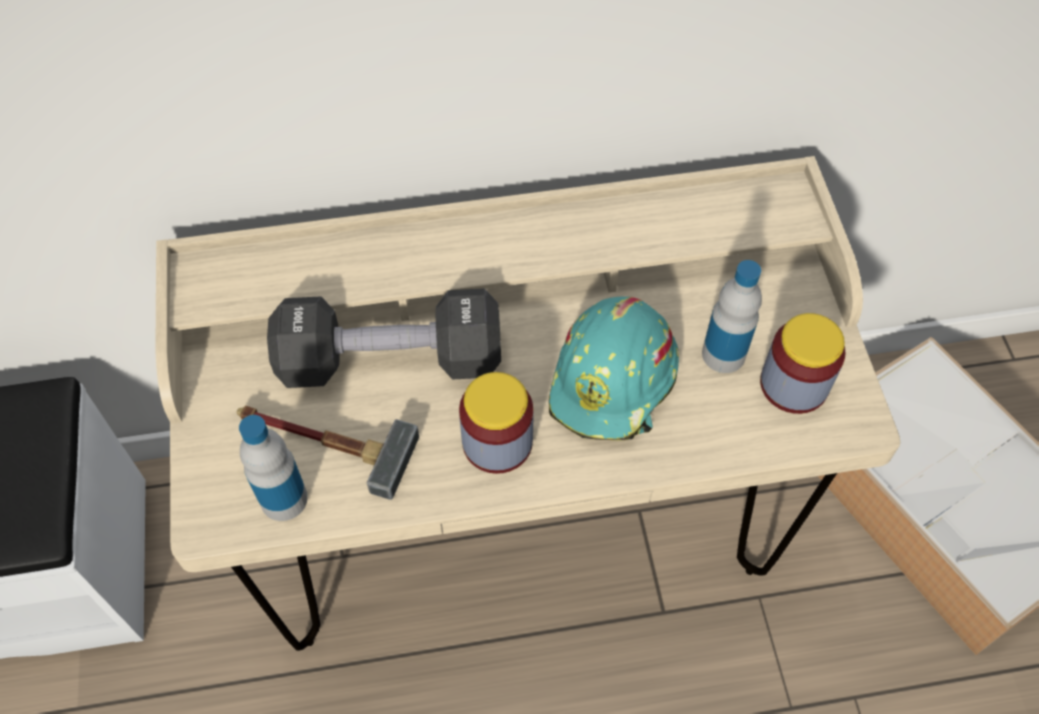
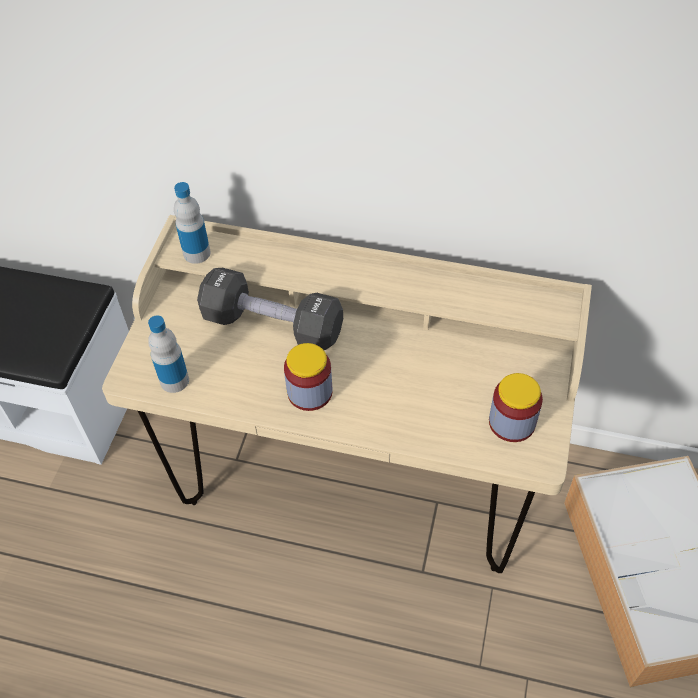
camera: 25 degrees right, 5 degrees down
hammer [237,405,419,500] -> none
turquoise hard hat [549,297,679,440] -> none
bottle [702,260,762,373] -> bottle moved to [174,182,211,264]

